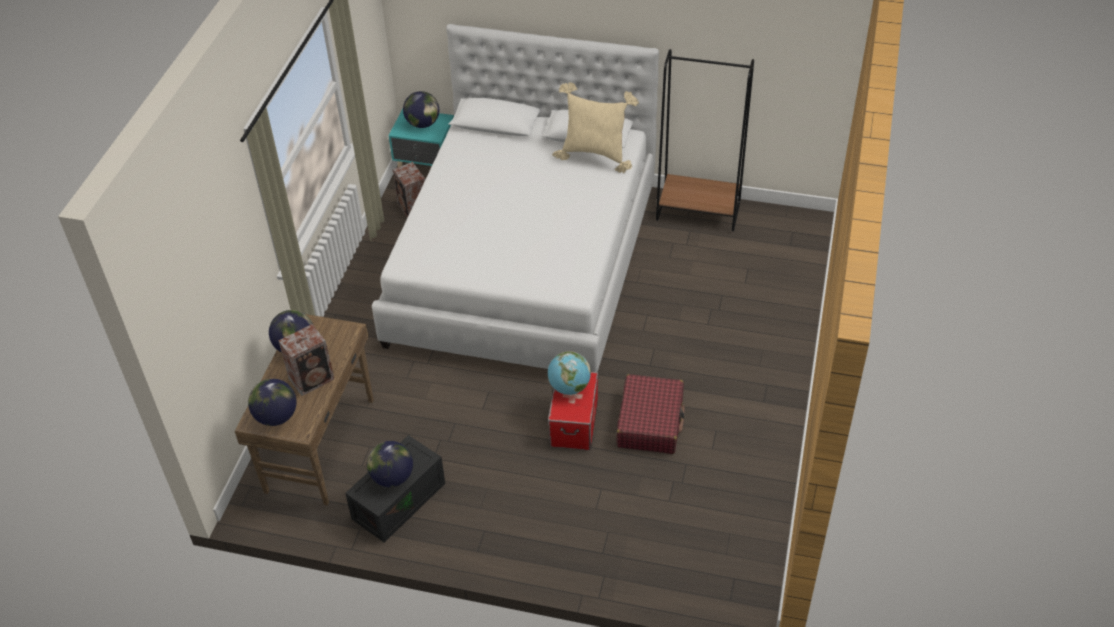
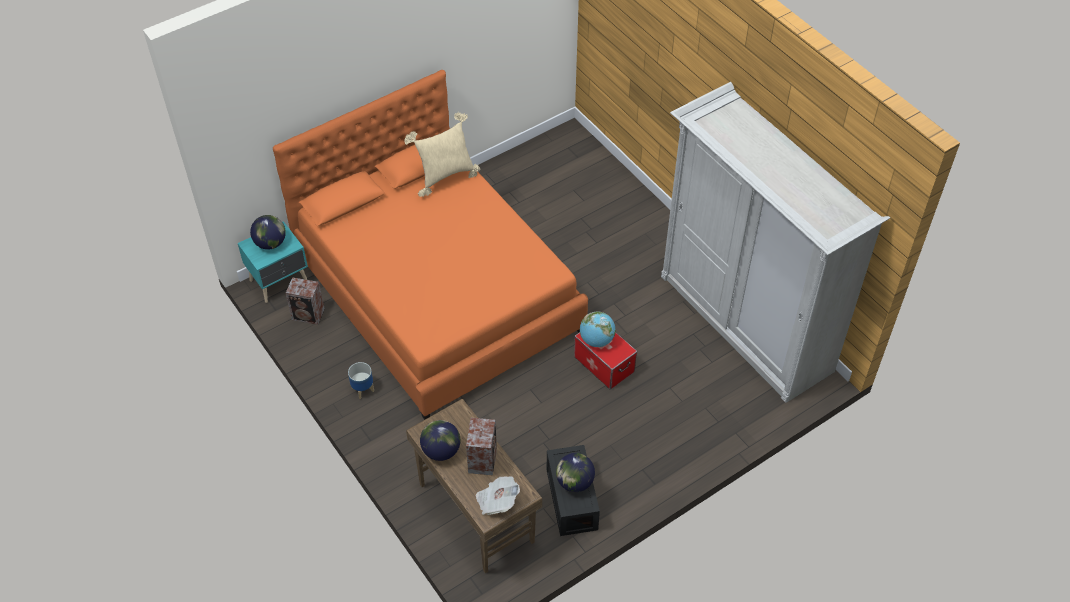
camera: 50 degrees left, 5 degrees up
globe [248,379,296,426] -> newspaper [476,476,520,515]
white bed [372,24,659,372] -> orange bed [273,70,588,420]
red suitcase [617,374,685,454] -> none
clothes rack [656,49,754,232] -> none
none -> planter [348,362,374,399]
none -> white wardrobe [661,82,890,403]

